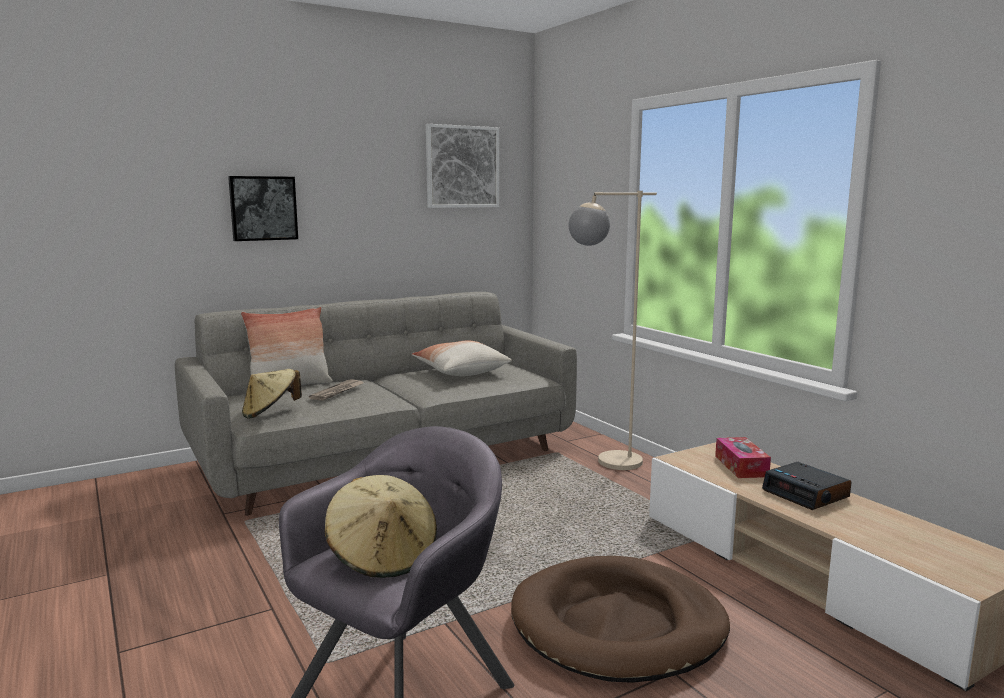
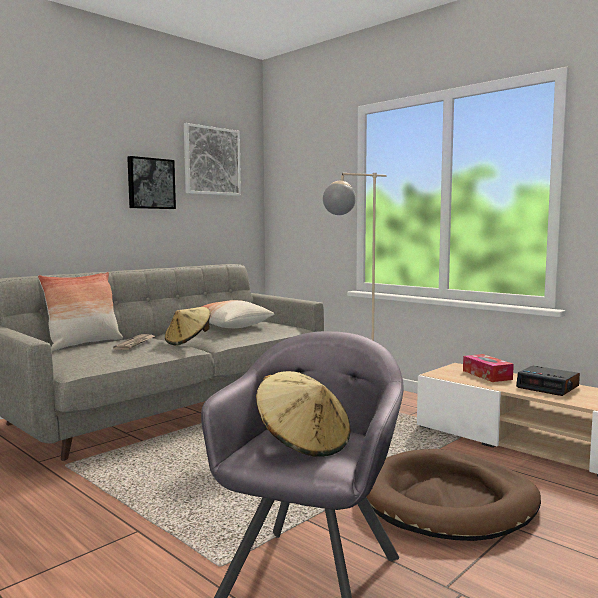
camera: 15 degrees left, 5 degrees down
picture [228,176,298,241] -> picture moved to [127,156,176,209]
beige hat [242,369,302,419] -> beige hat moved to [165,307,211,345]

